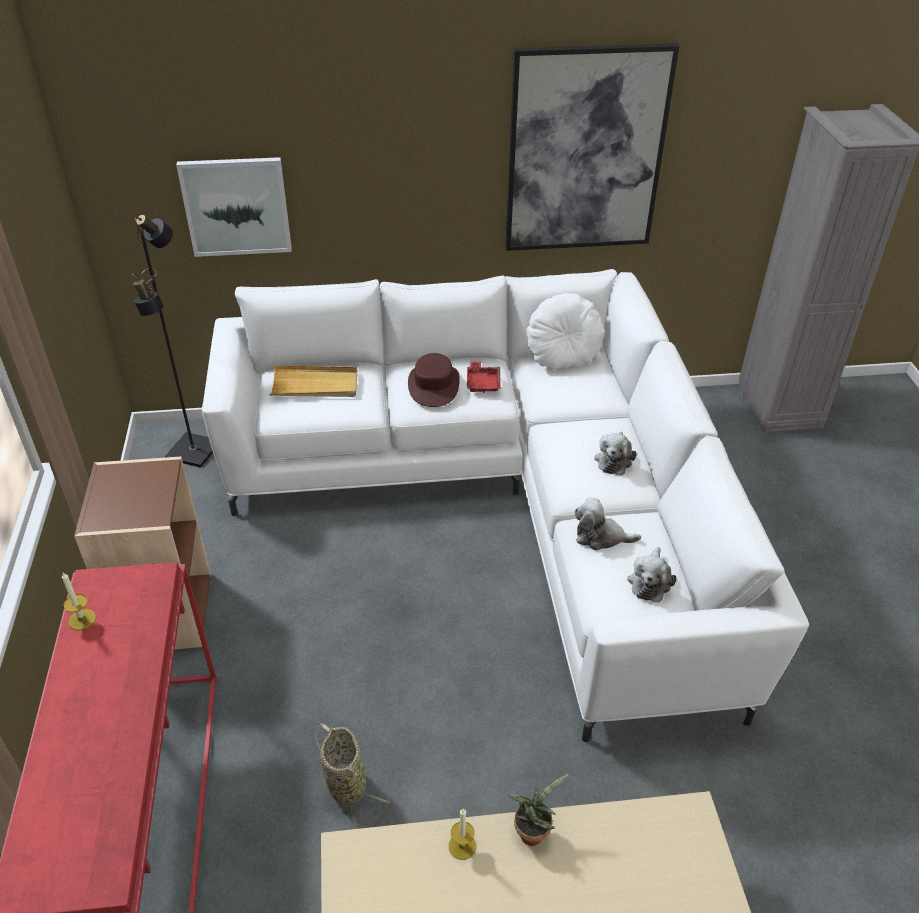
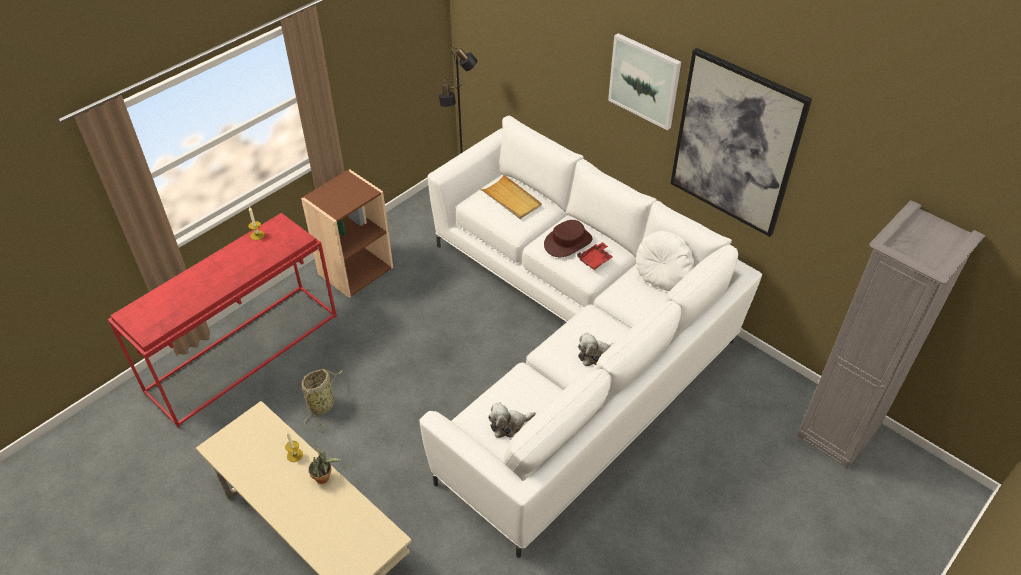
camera: 50 degrees right, 5 degrees up
picture [176,157,292,257] -> picture moved to [608,33,681,130]
plush toy [575,497,641,551] -> none

